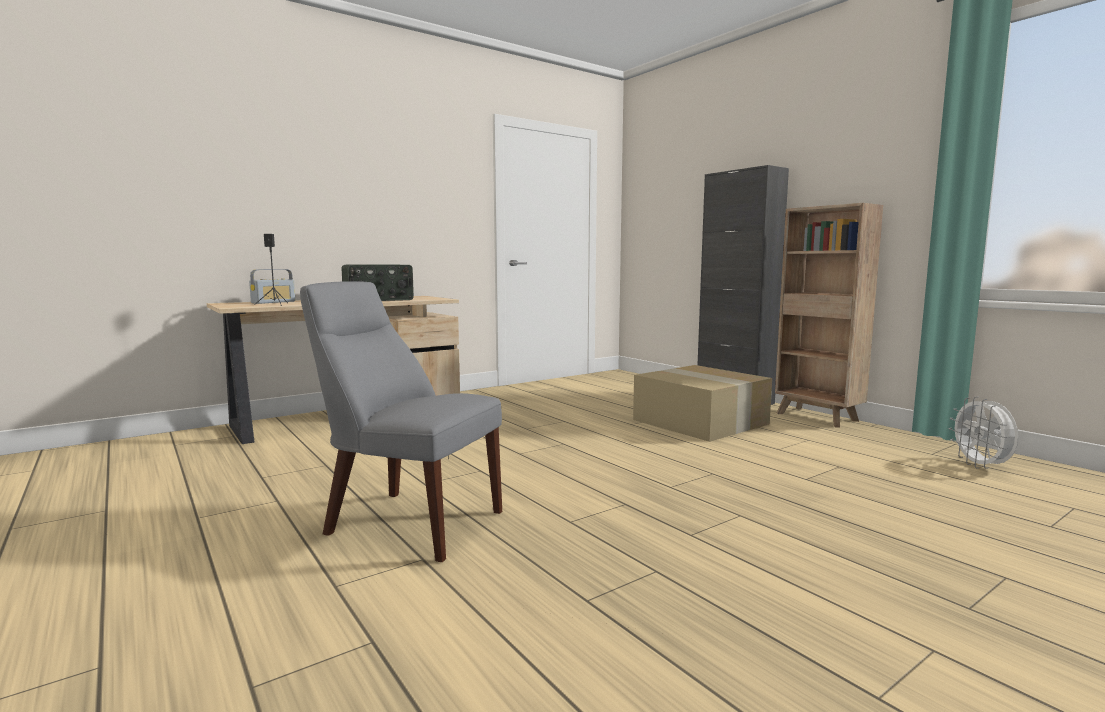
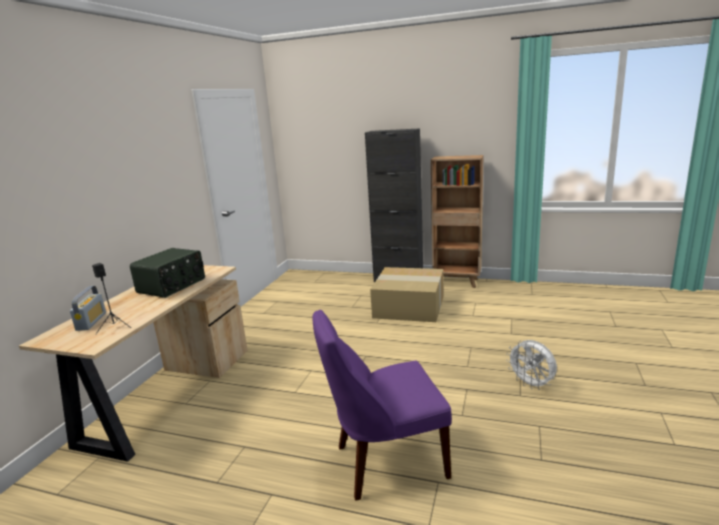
camera: 35 degrees left, 10 degrees up
grey chair [300,281,502,562] -> purple chair [312,310,452,501]
white fan [948,397,1018,469] -> white fan moved to [506,340,557,390]

